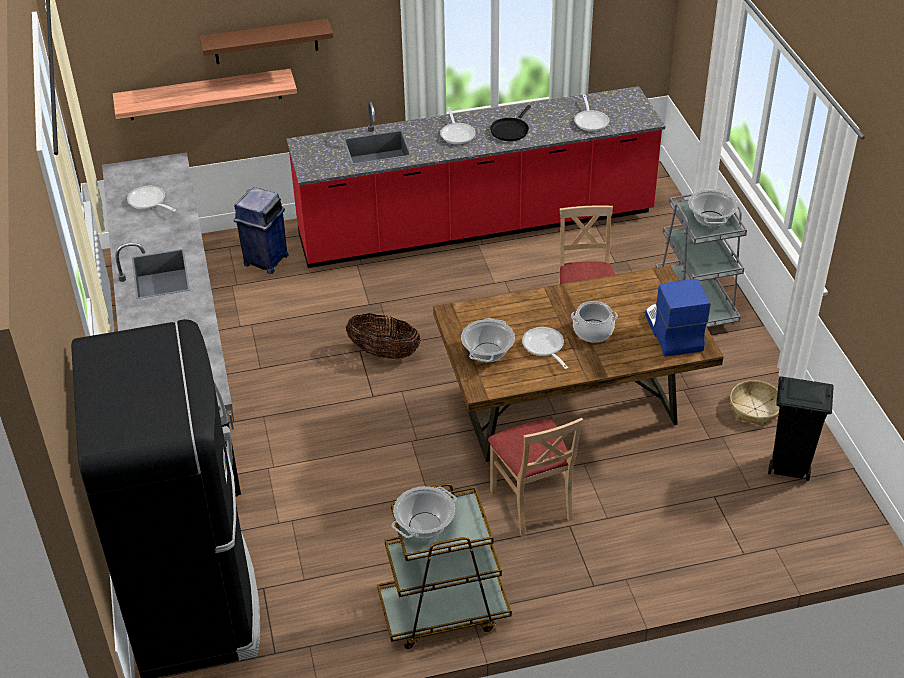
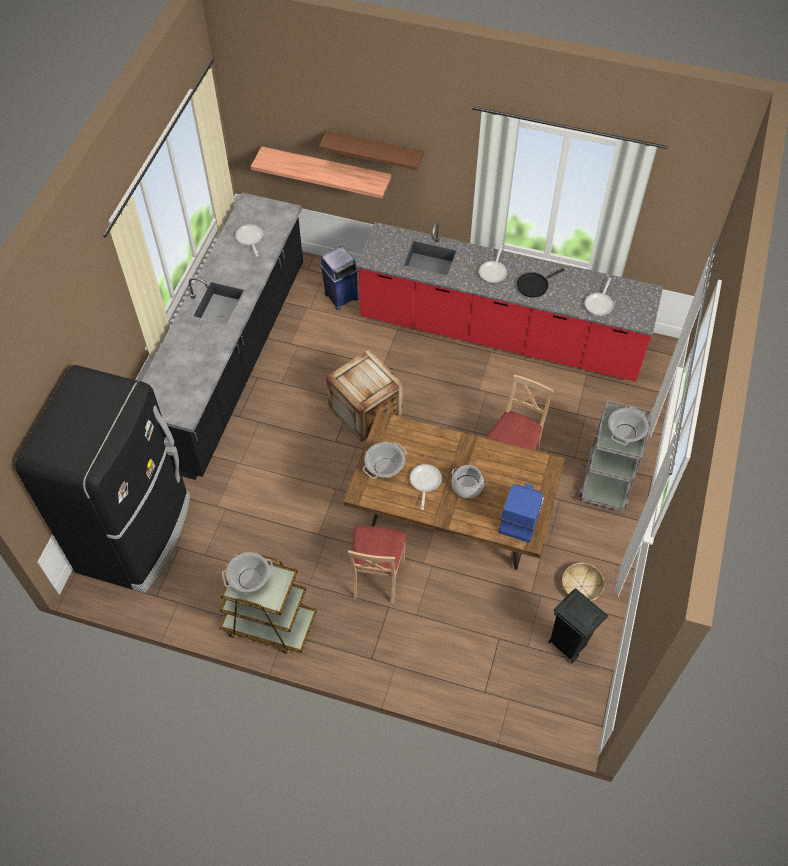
camera: 30 degrees right, 15 degrees up
basket [346,313,421,359] -> crate [326,349,404,442]

